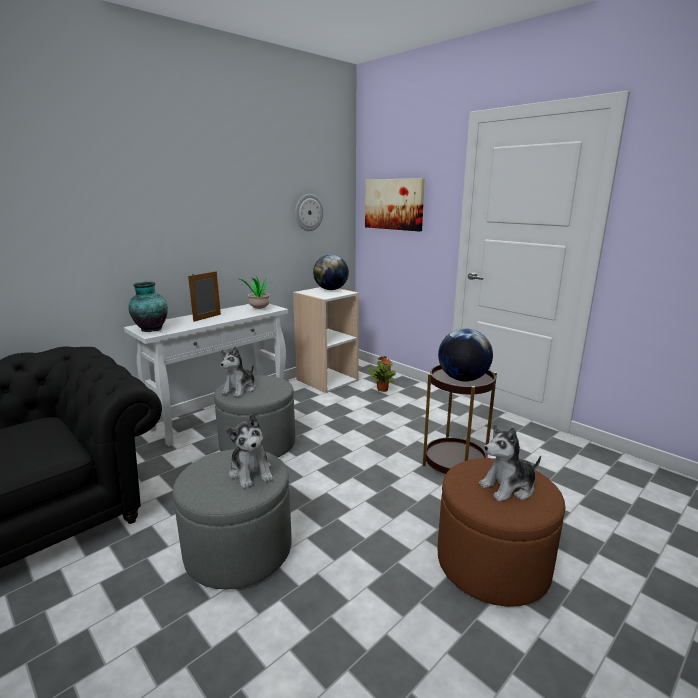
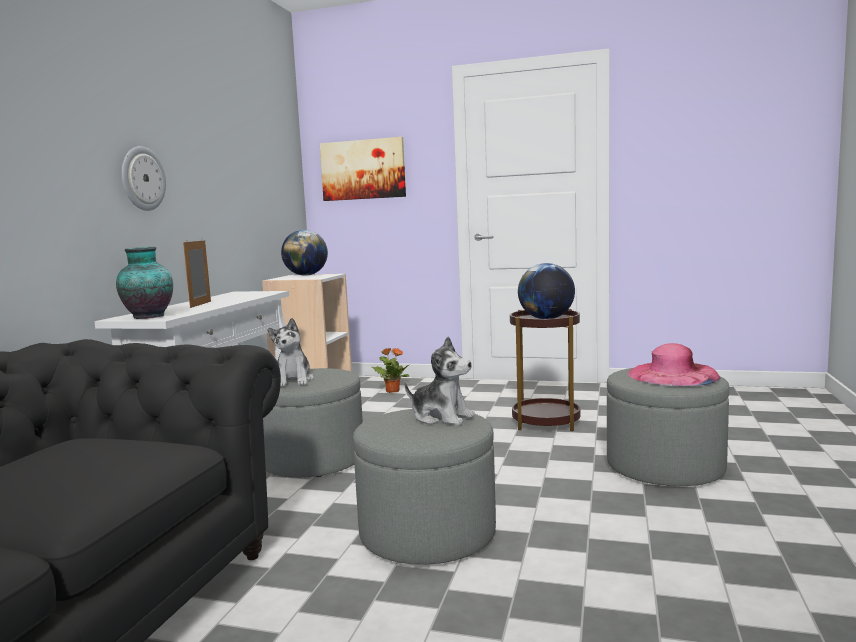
camera: 30 degrees left, 10 degrees down
potted plant [237,276,277,309] -> none
wall clock [295,194,323,231] -> wall clock moved to [122,146,166,211]
brown ottoman [438,458,565,607] -> grey ottoman [607,368,729,486]
plush toy [479,424,541,502] -> pink hat [628,343,721,386]

